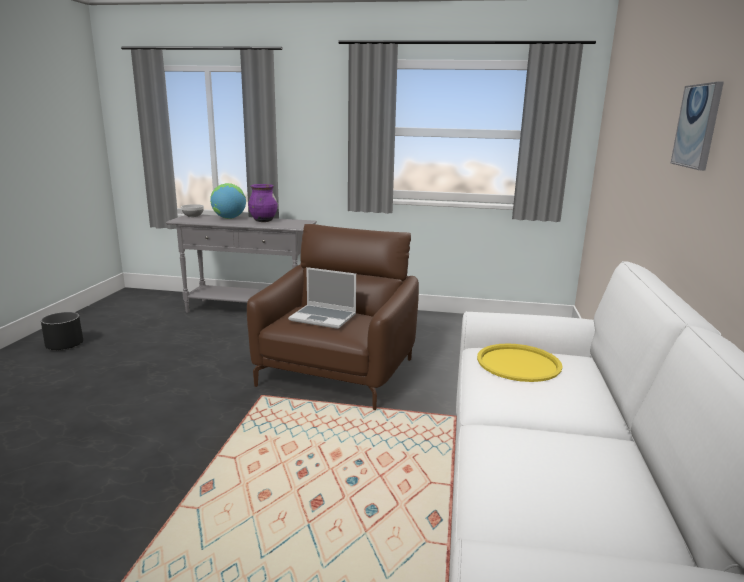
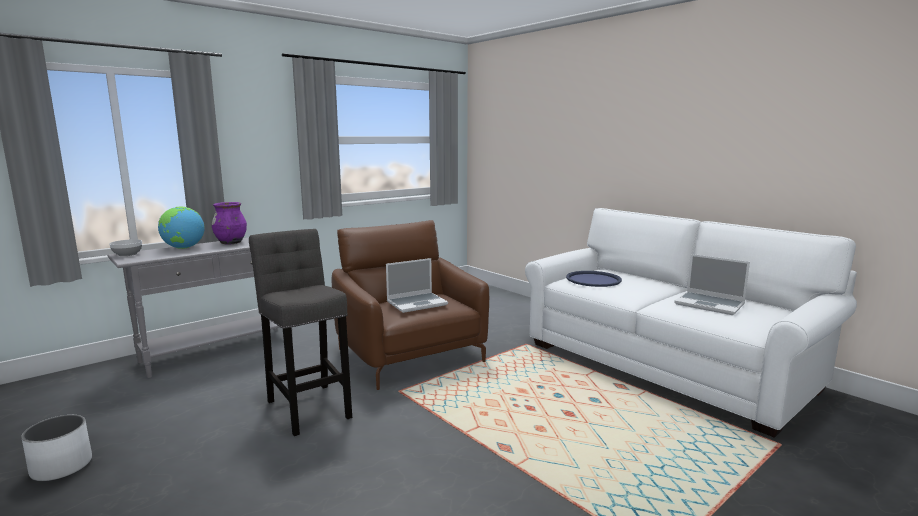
camera: 50 degrees left, 5 degrees down
black planter [41,312,83,351] -> white planter [21,415,92,482]
yellow tray [477,343,563,382] -> blue tray [566,271,622,287]
picture [671,82,724,171] -> none
none -> grey stool [249,229,352,436]
none -> laptop [674,254,750,315]

